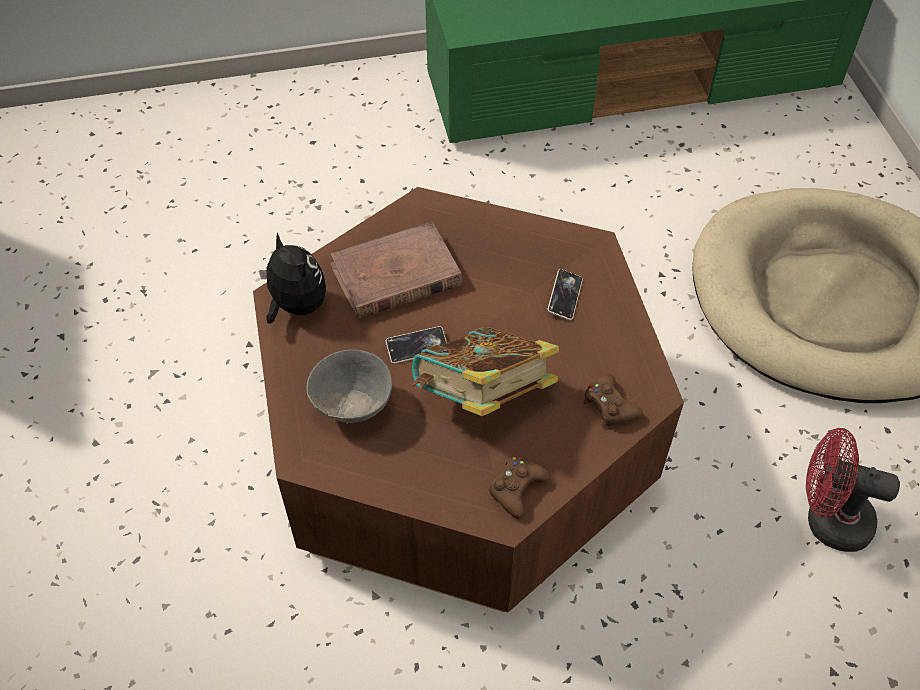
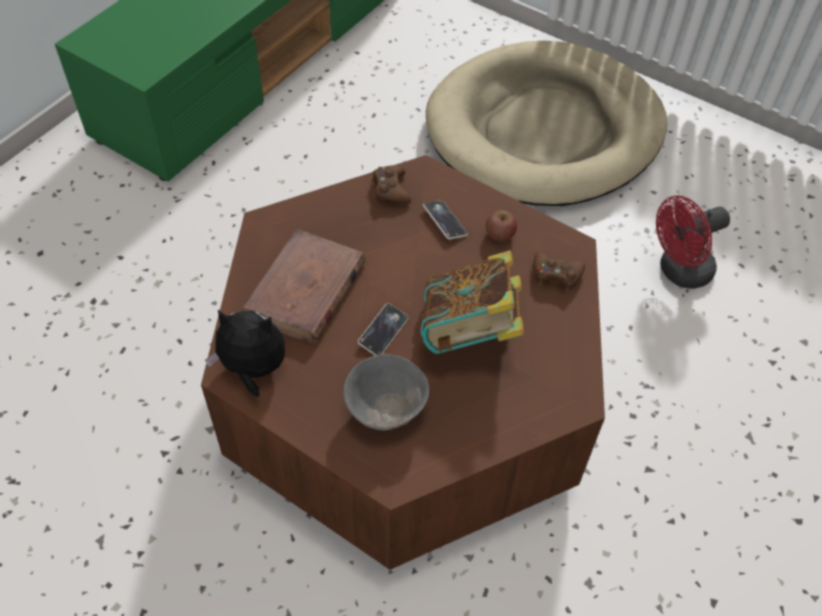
camera: 45 degrees left, 0 degrees up
brown game controller [489,457,550,519] -> brown game controller moved to [372,165,411,204]
none -> apple [486,210,517,242]

